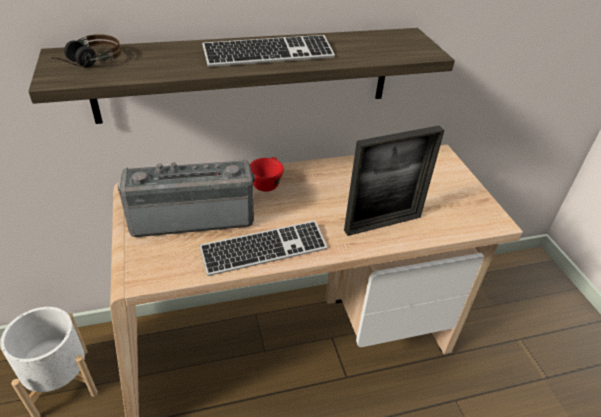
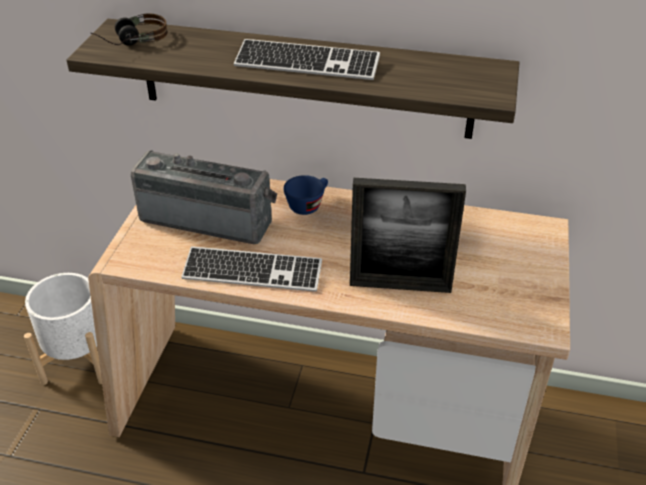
camera: 30 degrees right, 0 degrees up
red cup [250,157,284,192] -> blue cup [283,175,328,215]

